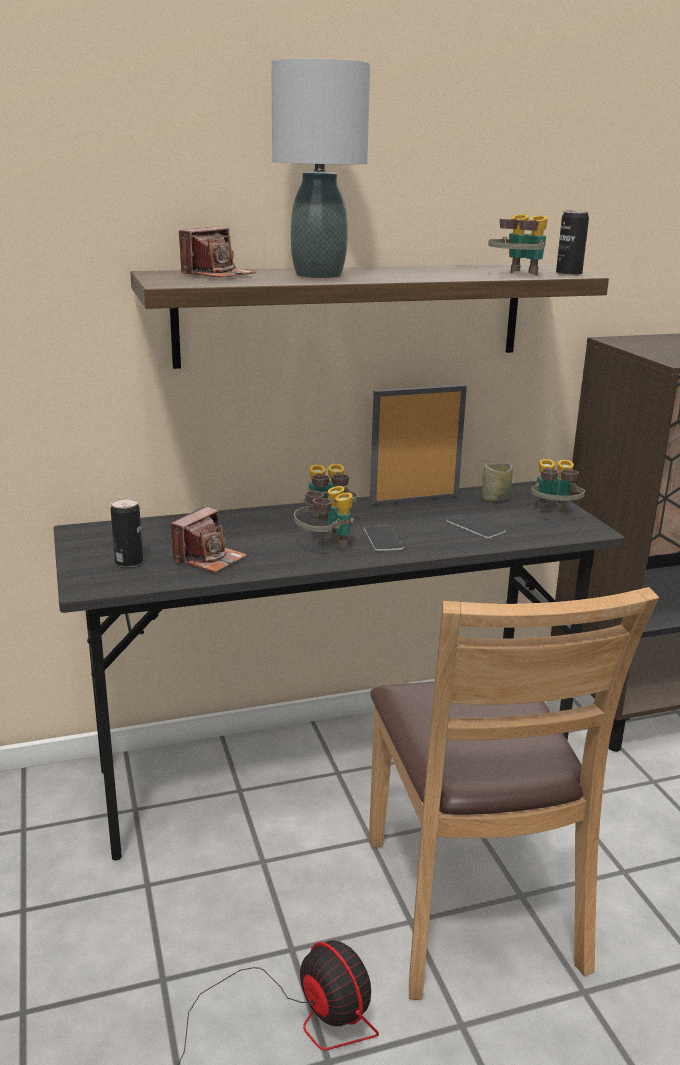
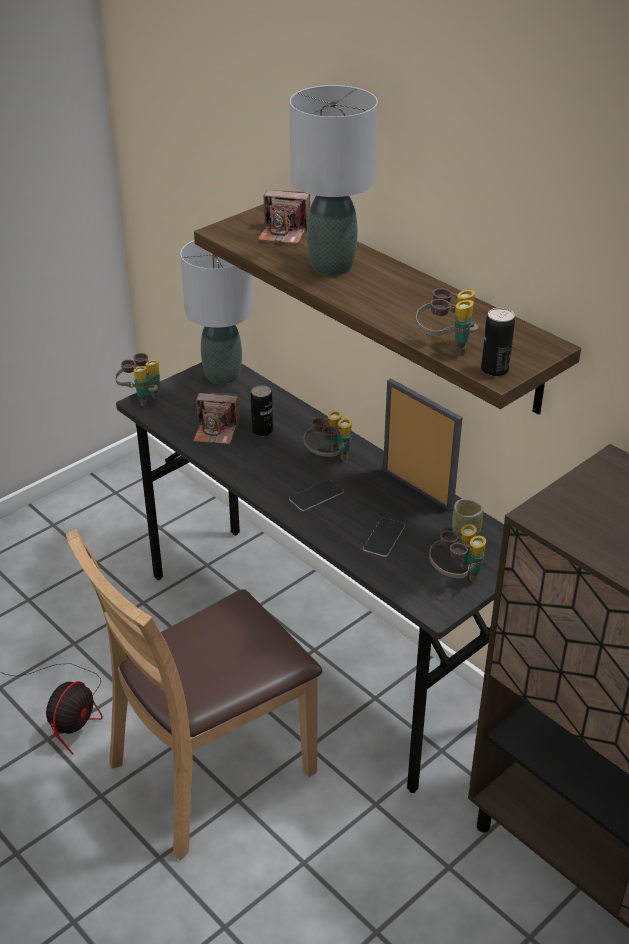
camera: 65 degrees right, 15 degrees up
can [111,498,143,567] -> can moved to [251,385,273,436]
binoculars [294,486,354,550] -> binoculars moved to [115,353,160,406]
none -> grey table lamp [180,240,253,384]

